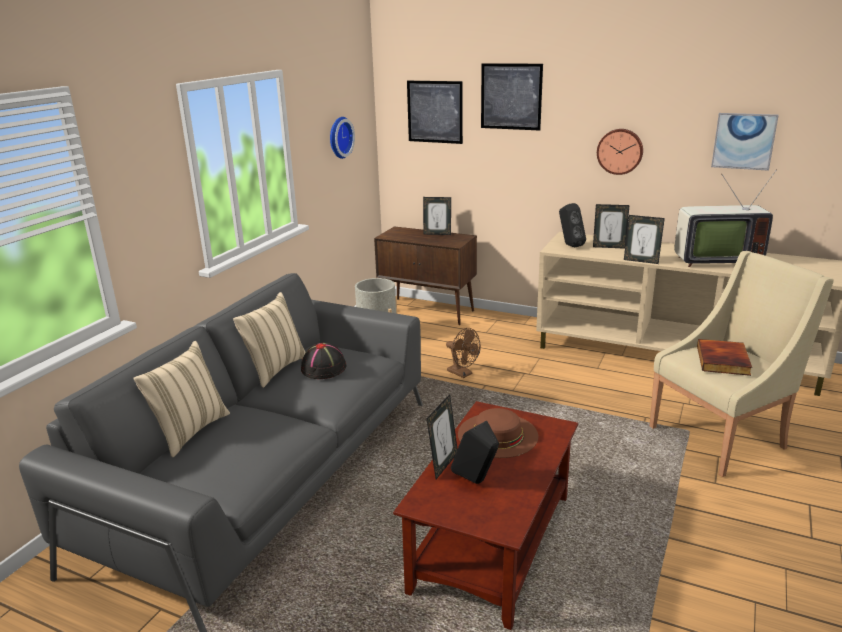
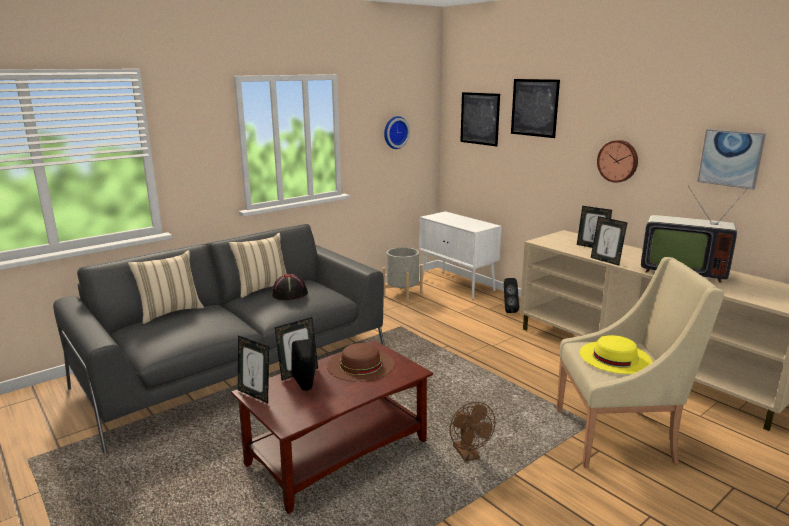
camera: 25 degrees right, 5 degrees down
brown cabinet [374,226,477,325] -> white cabinet [419,211,502,300]
picture frame [423,197,451,235] -> picture frame moved to [238,336,269,403]
brown fan [446,328,481,378] -> brown fan moved to [450,402,495,462]
black speaker [559,203,586,247] -> black speaker moved to [504,278,519,313]
book [697,339,752,376] -> yellow hat [580,335,653,374]

